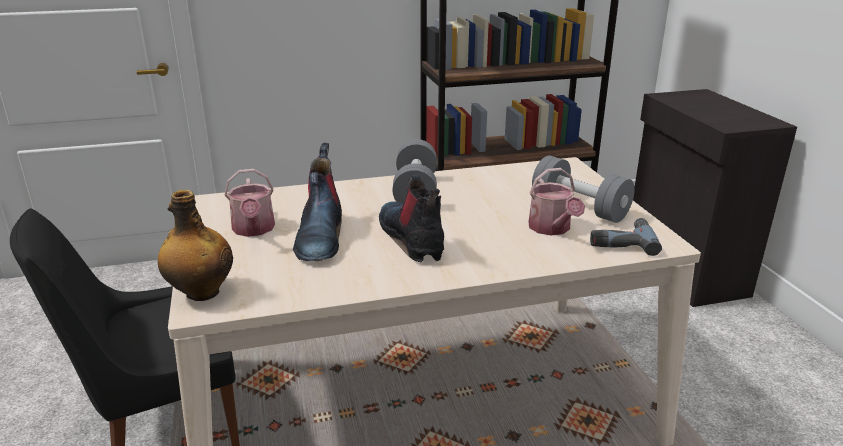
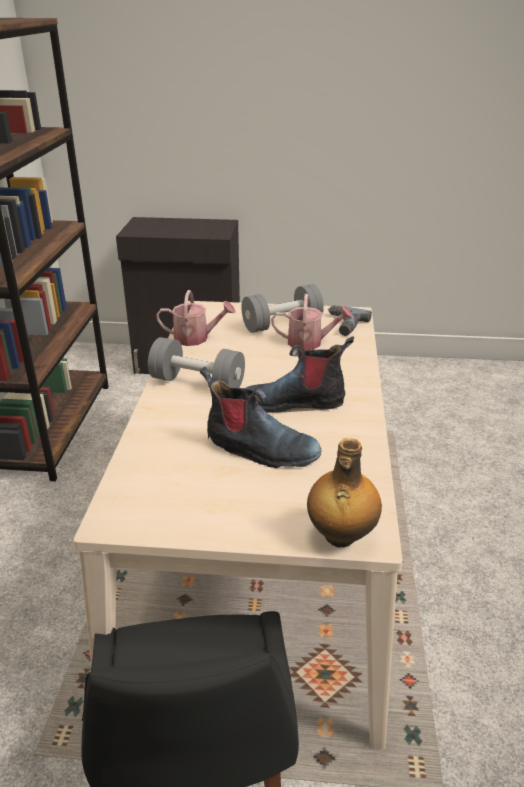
camera: 70 degrees left, 5 degrees up
watering can [225,169,275,237] -> watering can moved to [156,290,236,346]

